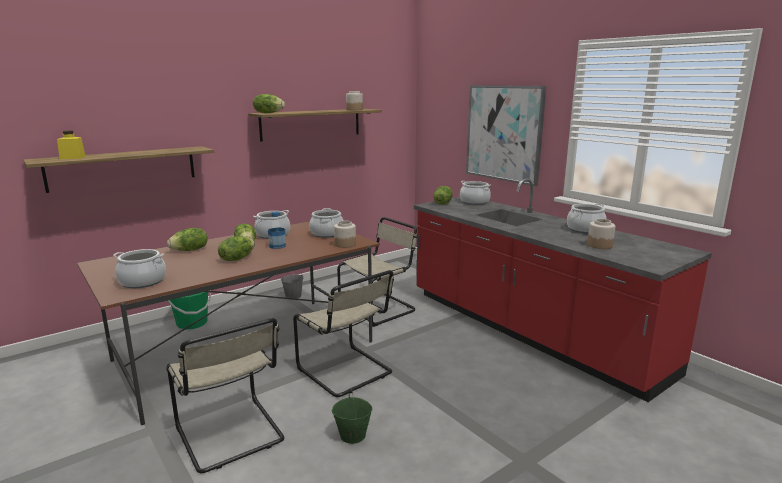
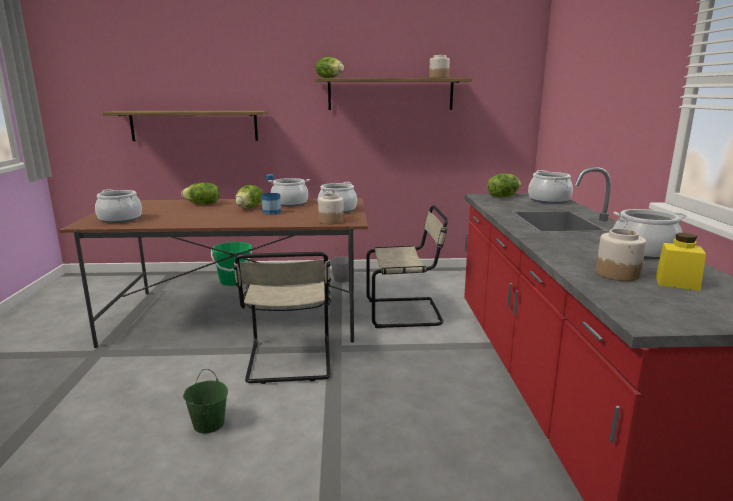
camera: 35 degrees right, 0 degrees up
yellow jar [57,131,86,159] -> yellow jar moved to [656,233,706,291]
beige chair [166,318,284,473] -> none
lettuce [218,236,255,261] -> none
picture [466,85,546,186] -> none

